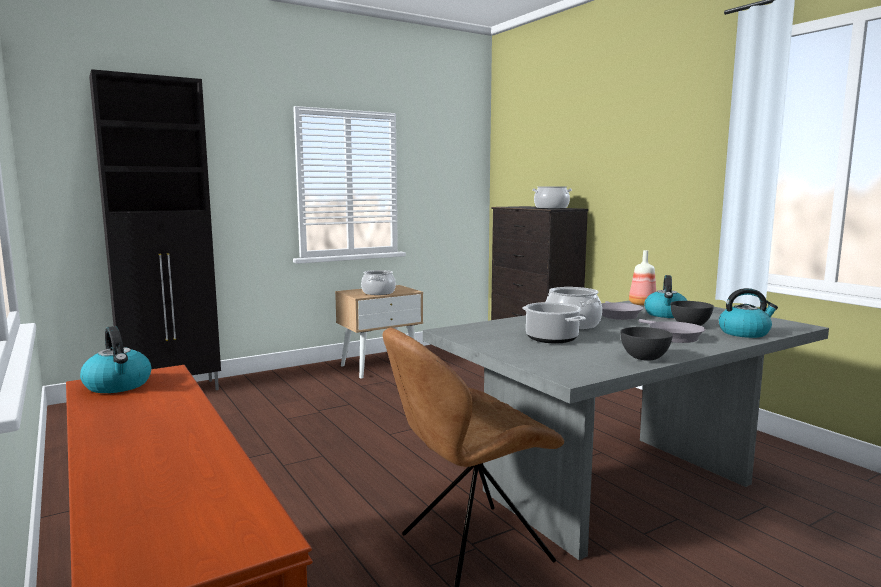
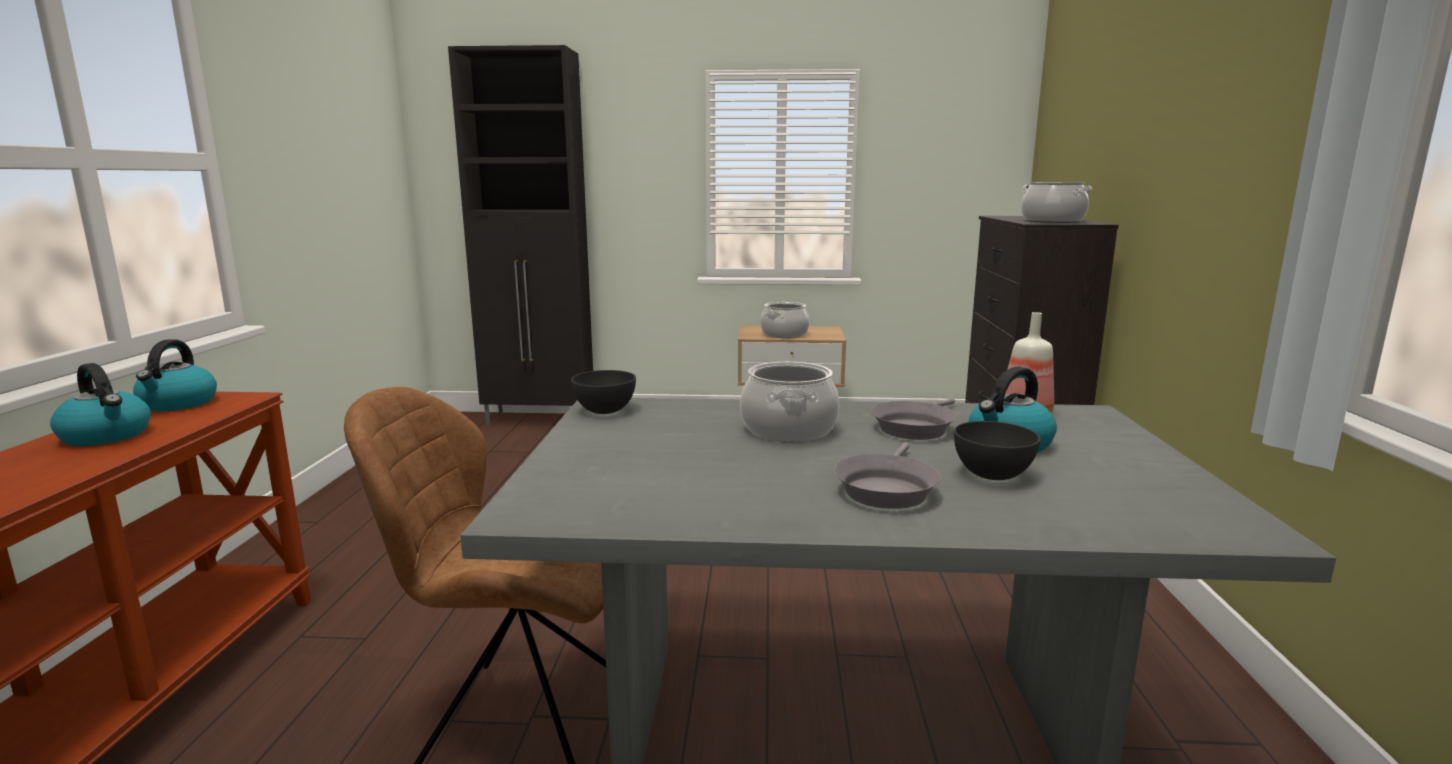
camera: 35 degrees right, 5 degrees up
cooking pot [522,302,586,343] -> none
grey bowl [620,327,673,361] -> grey bowl moved to [571,370,636,414]
kettle [719,288,778,338] -> kettle moved to [50,363,151,446]

